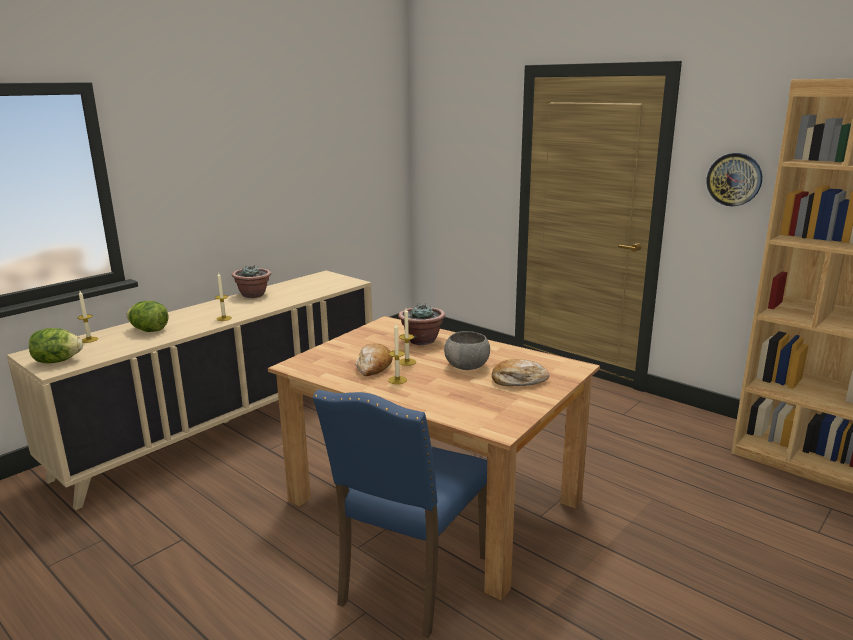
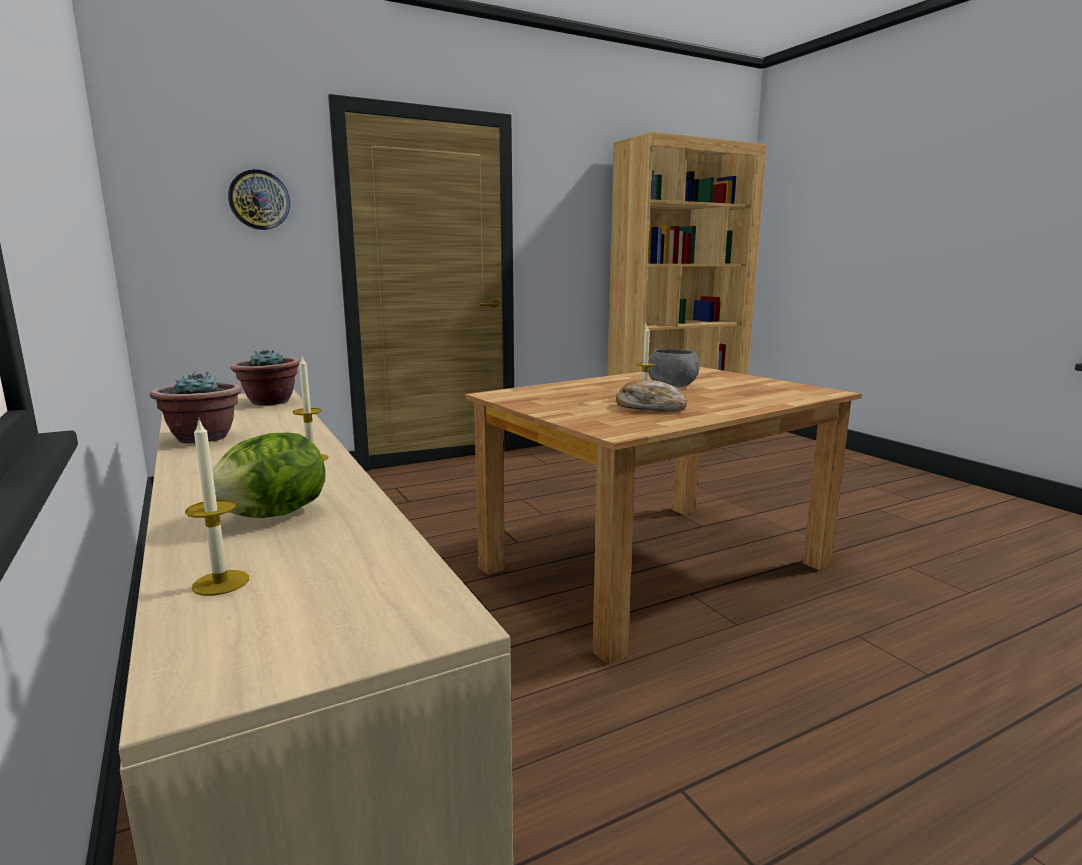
camera: 70 degrees left, 5 degrees down
lettuce [29,328,83,364] -> none
blue chair [313,389,487,638] -> none
candle [388,323,407,384] -> none
potted plant [398,303,445,345] -> potted plant moved to [230,349,300,406]
bread [492,359,550,386] -> none
wall clock [706,153,762,206] -> wall clock moved to [228,169,290,230]

